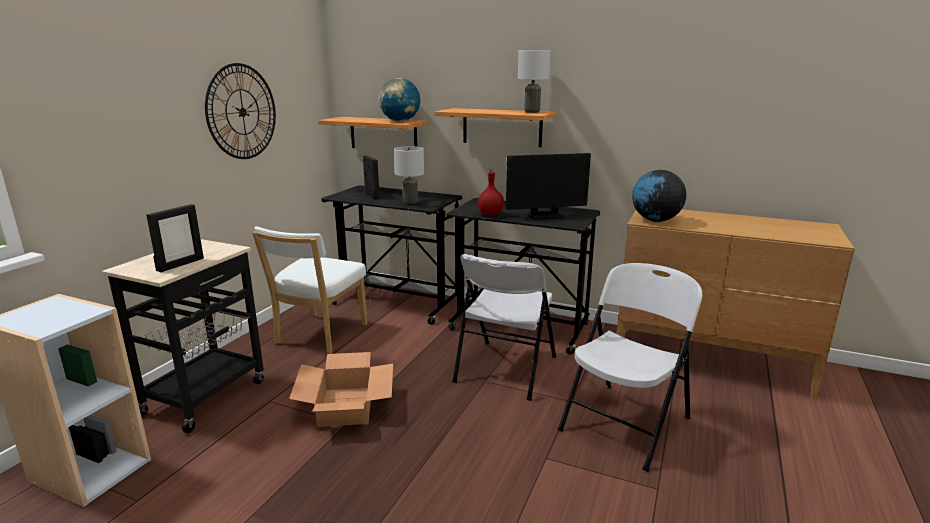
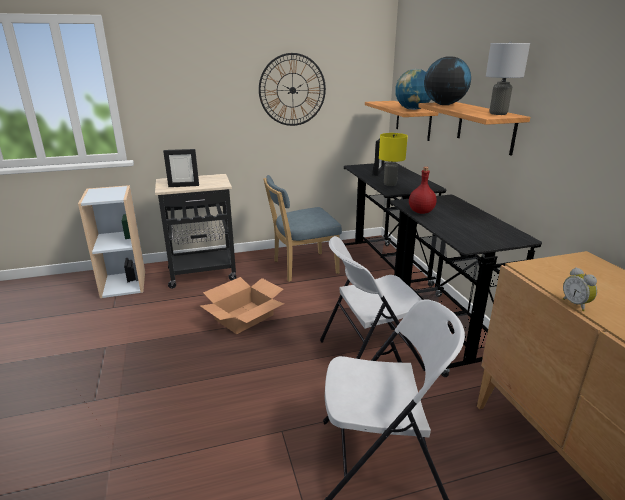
camera: 50 degrees right, 5 degrees up
white chair [252,226,367,354] -> blue chair [263,175,342,282]
white table lamp [394,146,424,204] -> yellow table lamp [379,133,408,186]
monitor [506,153,591,220] -> none
globe [632,170,686,222] -> globe moved to [424,57,471,105]
none -> alarm clock [563,267,597,311]

